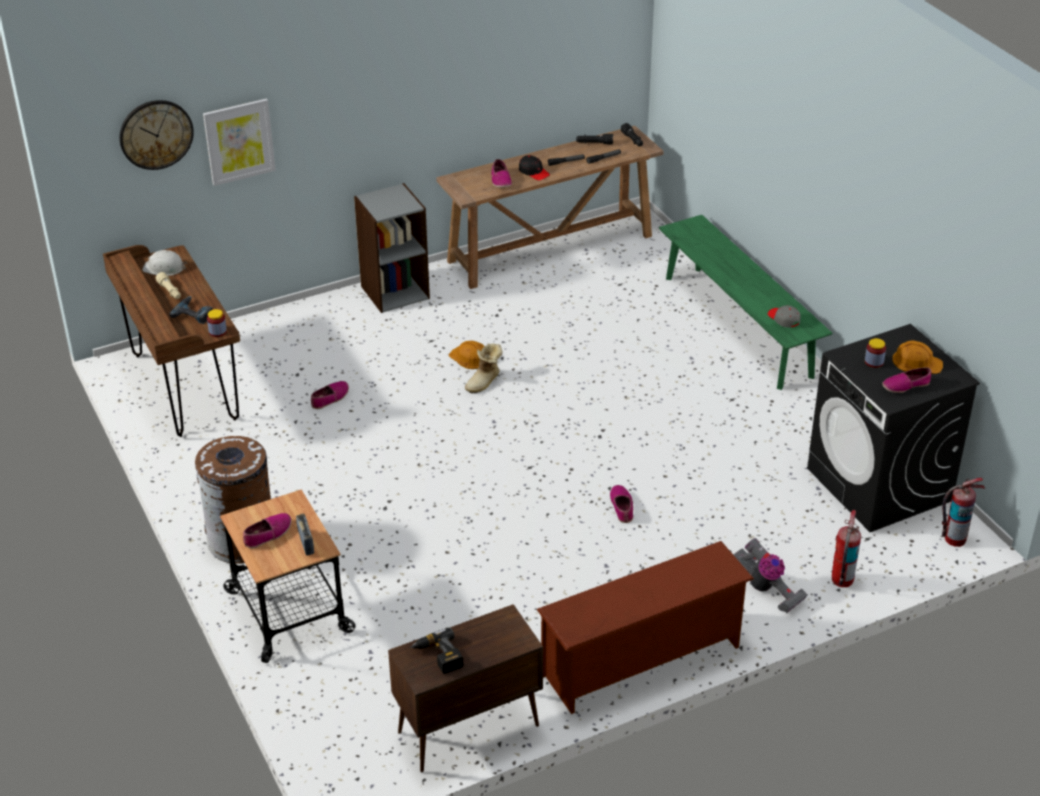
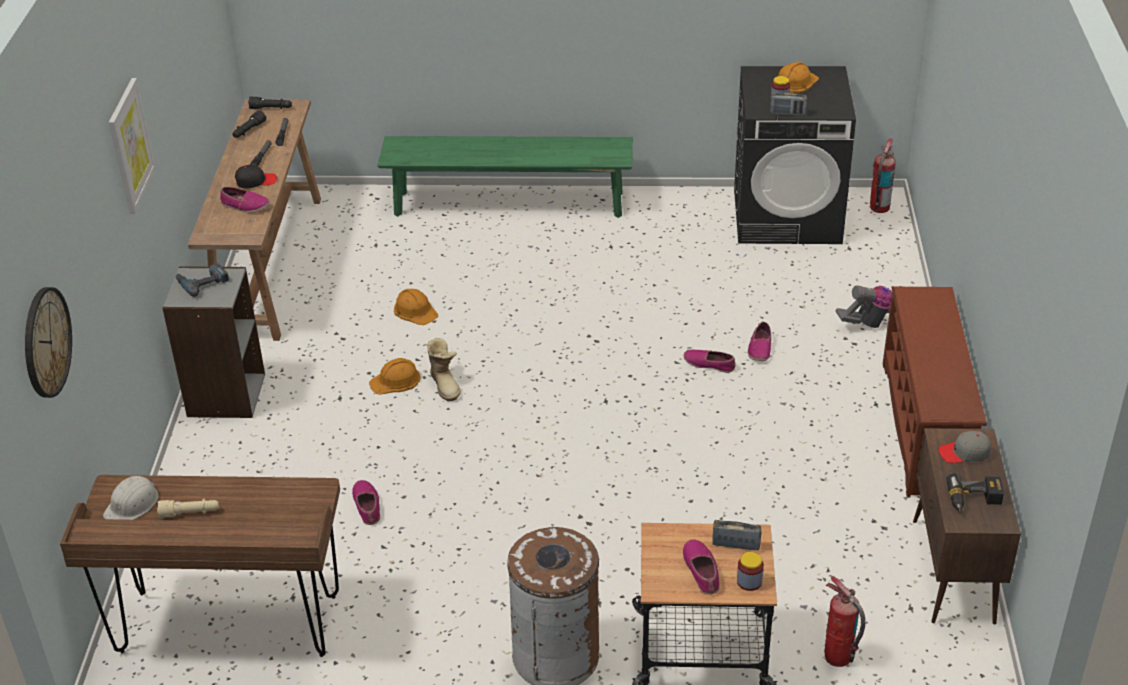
camera: 60 degrees left, 0 degrees up
power drill [169,296,213,324] -> power drill moved to [175,263,229,297]
picture [203,99,276,186] -> picture moved to [109,78,156,214]
jar [207,309,227,337] -> jar moved to [737,552,764,591]
grey cap [768,305,800,328] -> grey cap moved to [939,431,991,463]
fire extinguisher [832,510,861,587] -> fire extinguisher moved to [824,576,865,667]
shoe [882,367,931,393] -> shoe moved to [748,322,771,361]
none -> orange hard hat [394,289,438,325]
none -> radio [770,92,807,116]

